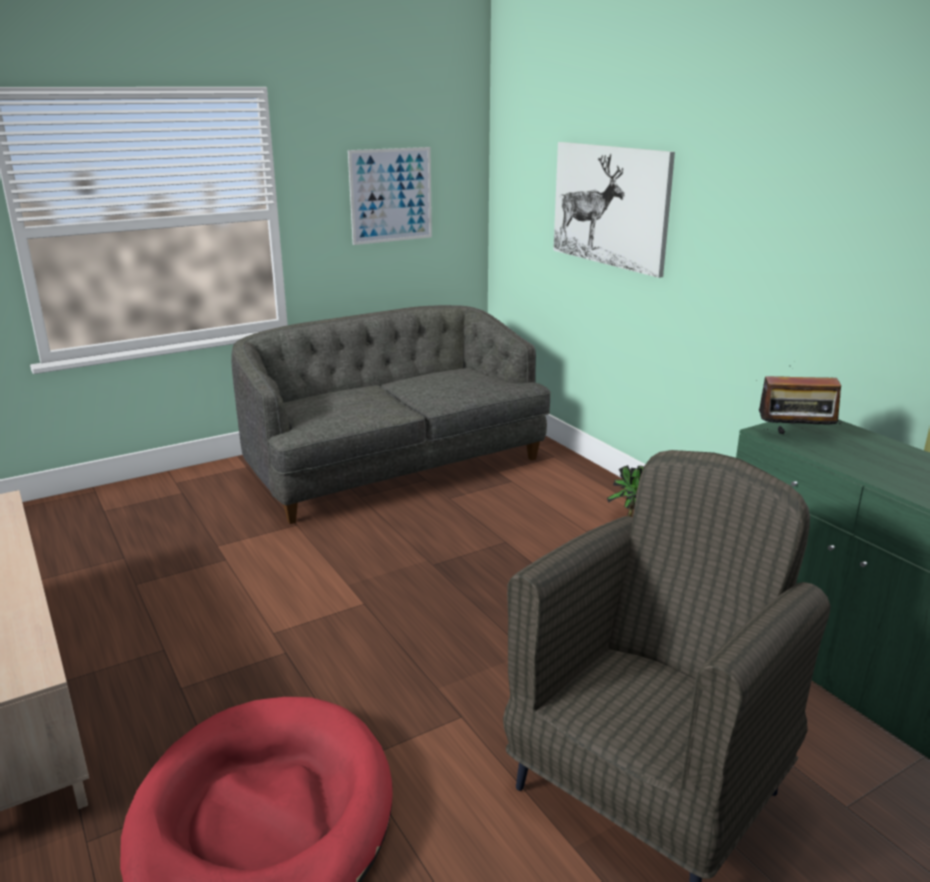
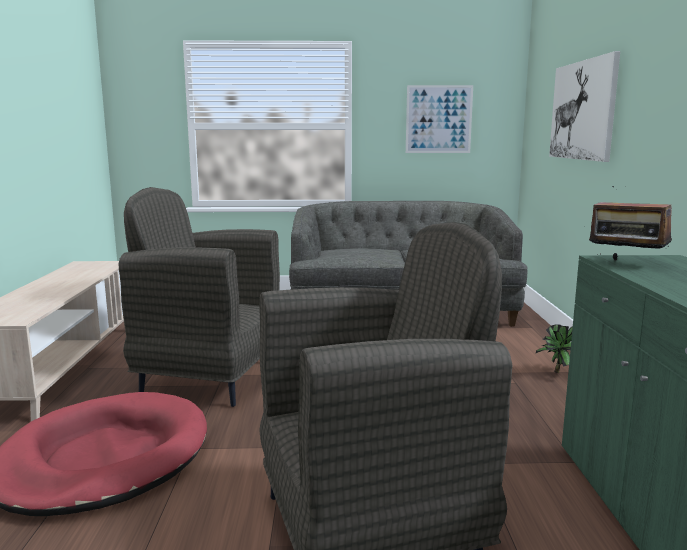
camera: 30 degrees right, 10 degrees down
none -> grey armchair [118,187,280,407]

